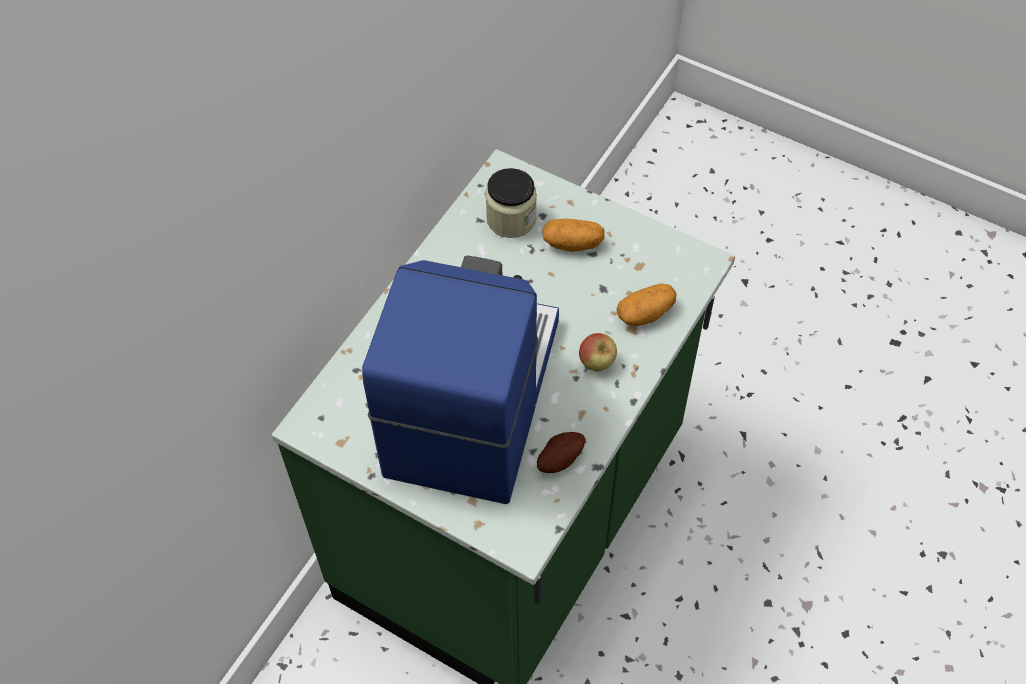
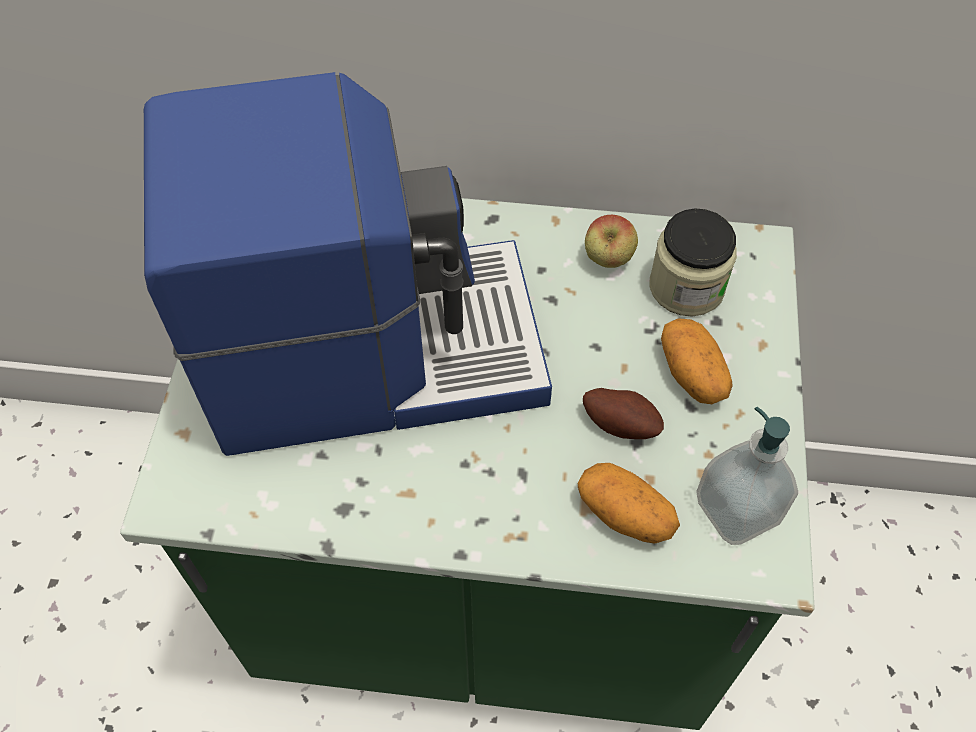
camera: 65 degrees right, 0 degrees up
potato [537,432,585,473] -> potato moved to [583,388,664,439]
apple [579,333,617,372] -> apple moved to [585,215,638,268]
none -> soap dispenser [696,406,798,545]

